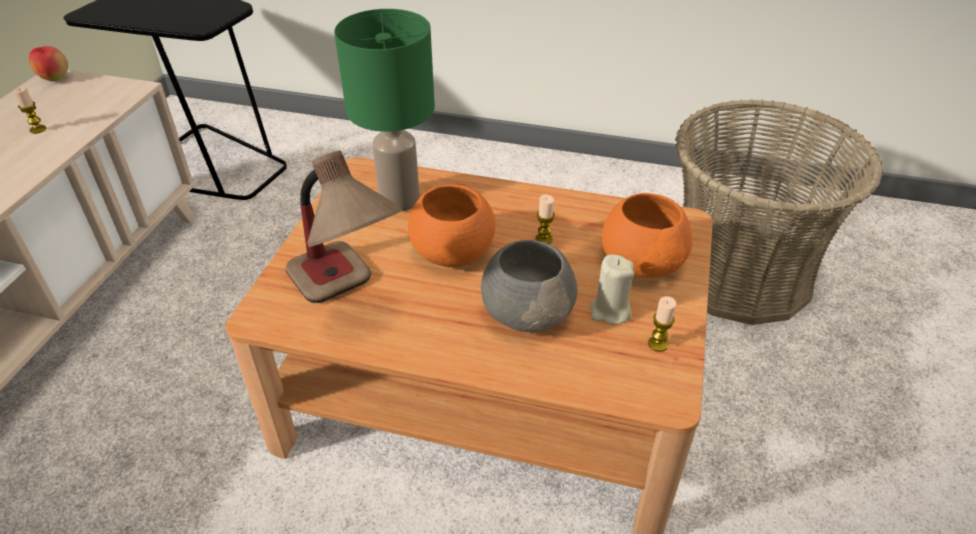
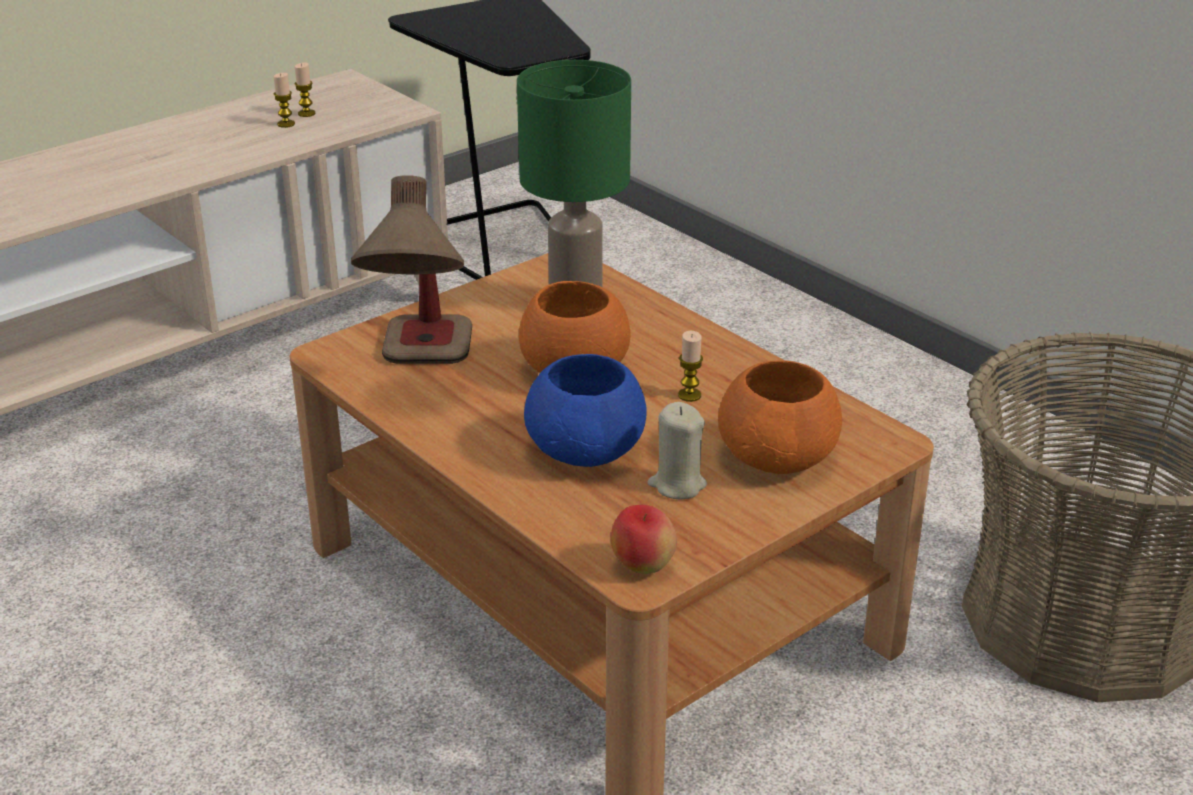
camera: 35 degrees right, 10 degrees down
apple [29,46,68,82] -> apple moved to [611,505,677,574]
grey bowl [481,240,578,332] -> blue bowl [524,354,647,467]
candle [648,296,676,352] -> candle moved to [295,62,315,117]

